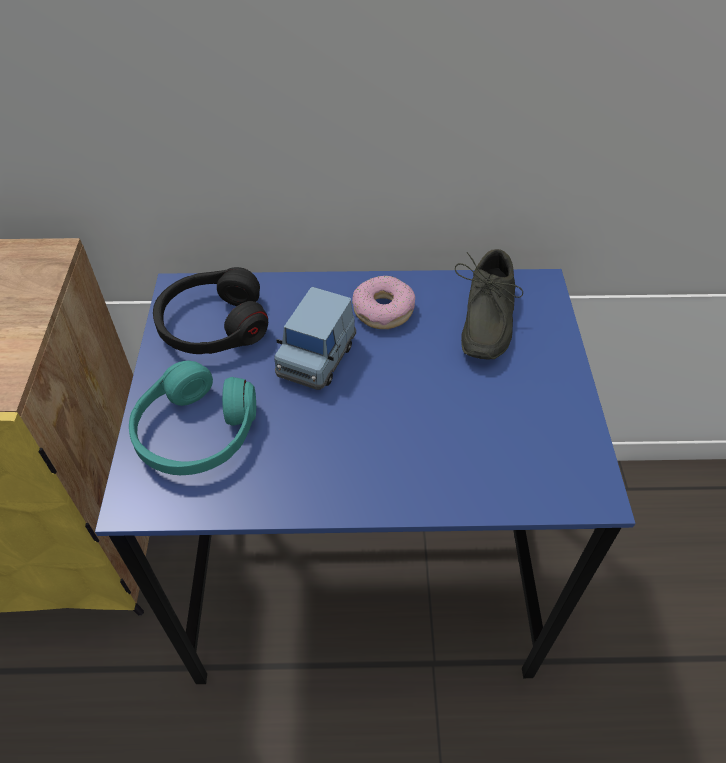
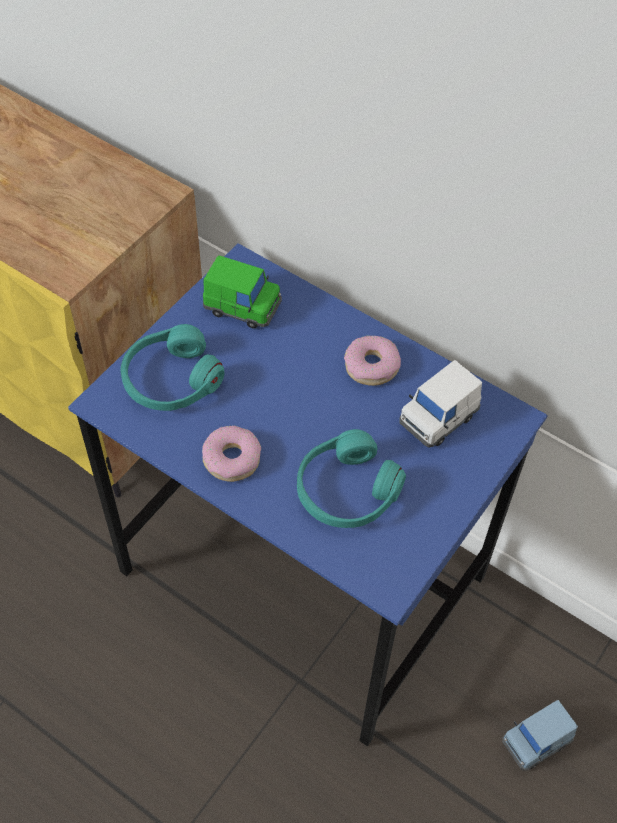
camera: 35 degrees right, 5 degrees up
black headphones [153,267,268,354] -> green toy car [203,256,282,329]
blue toy car [274,287,356,390] -> blue toy car moved to [502,700,578,771]
grey shoe [455,249,523,360] -> white toy car [399,360,482,447]
none -> donut [202,425,261,482]
none -> turquoise headphones [297,429,406,528]

